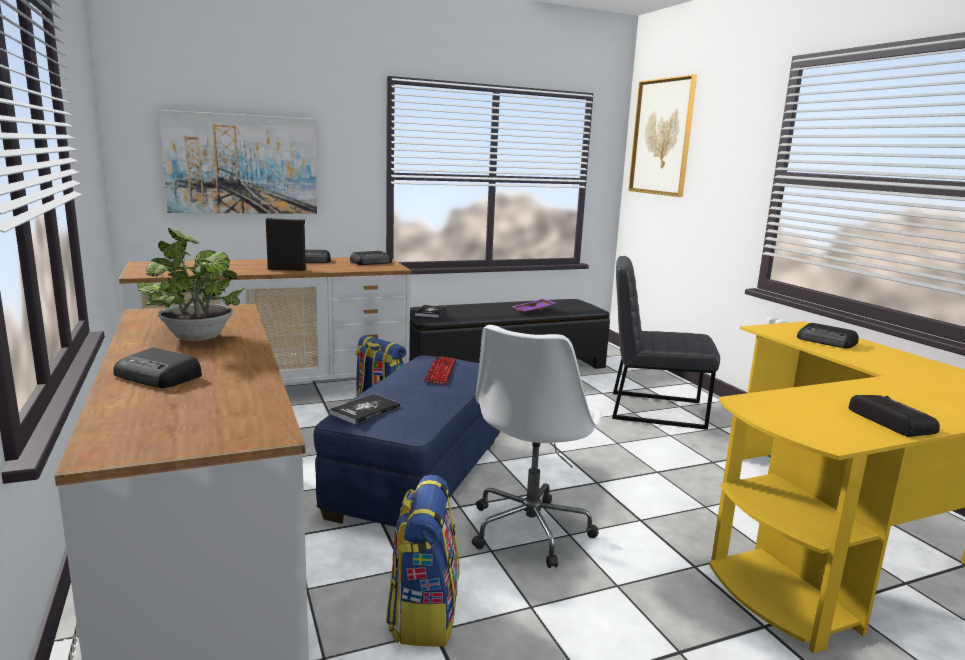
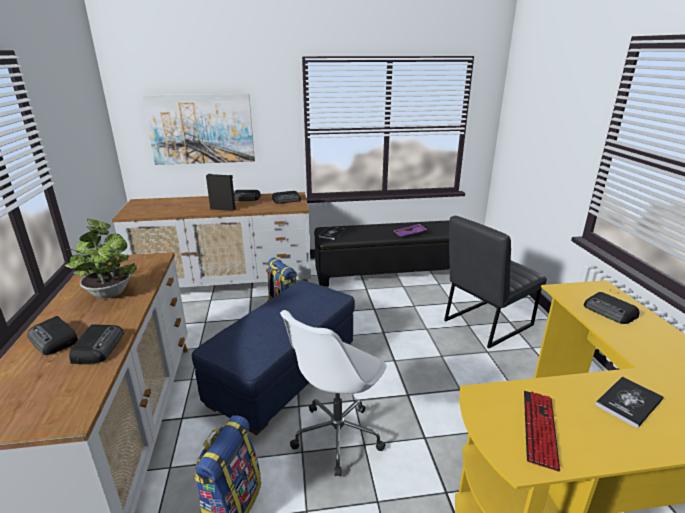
camera: 15 degrees right, 10 degrees up
book [329,394,400,424] -> book moved to [595,376,663,429]
keyboard [424,356,456,385] -> keyboard moved to [524,391,560,472]
grey chair [612,256,720,430] -> grey chair turned 60 degrees counterclockwise [444,216,547,348]
picture [628,74,697,197] -> none
radio [849,395,940,437] -> radio moved to [69,324,124,364]

